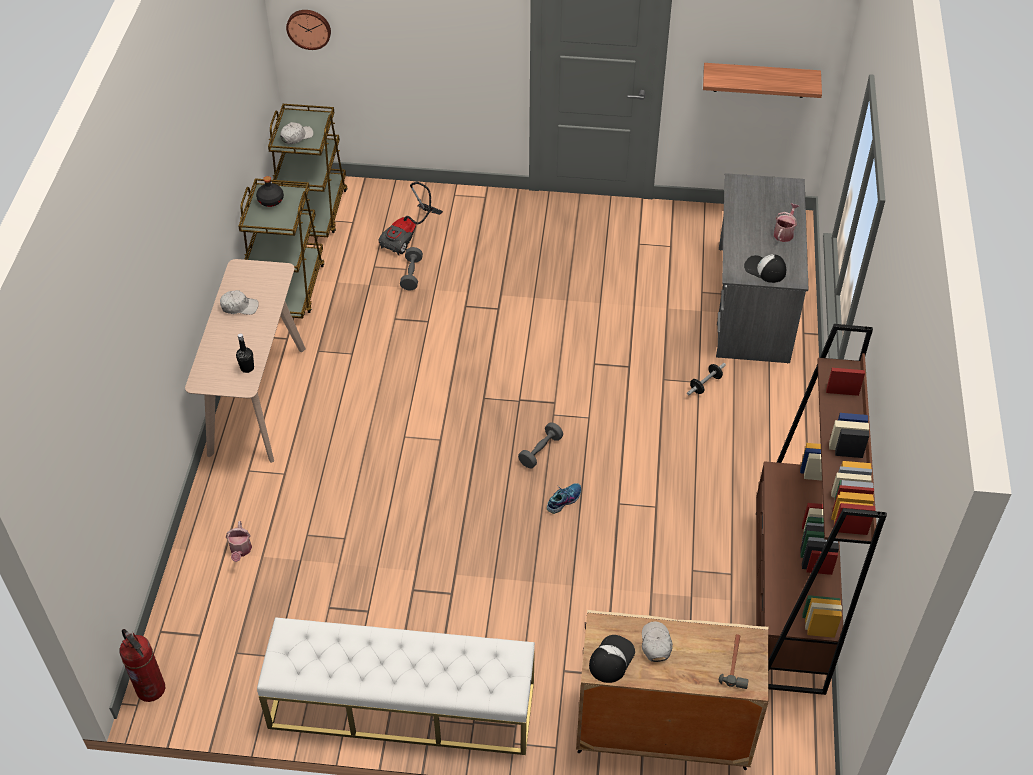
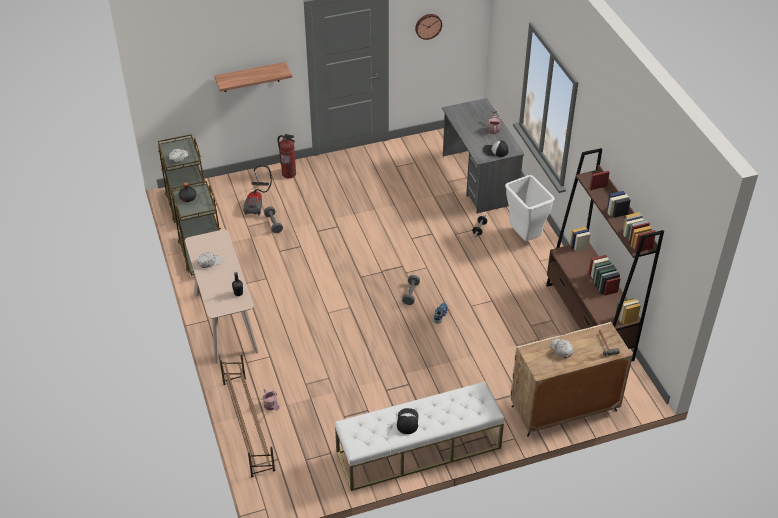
camera: 25 degrees left, 5 degrees down
fire extinguisher [119,629,165,702] -> fire extinguisher moved to [278,134,296,179]
wall clock [286,10,331,50] -> wall clock moved to [415,14,442,40]
cap [589,635,635,683] -> cap moved to [397,408,418,434]
shelf [703,63,822,98] -> shelf moved to [214,62,292,92]
none -> brown shoe rack [220,355,275,477]
none -> white trash can [505,175,555,241]

